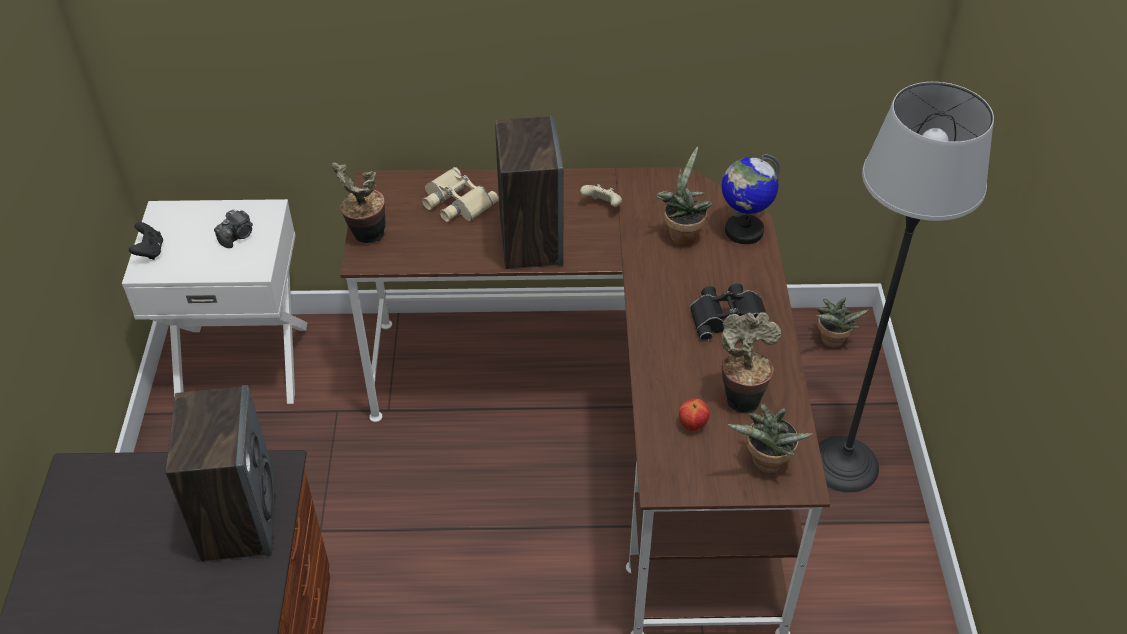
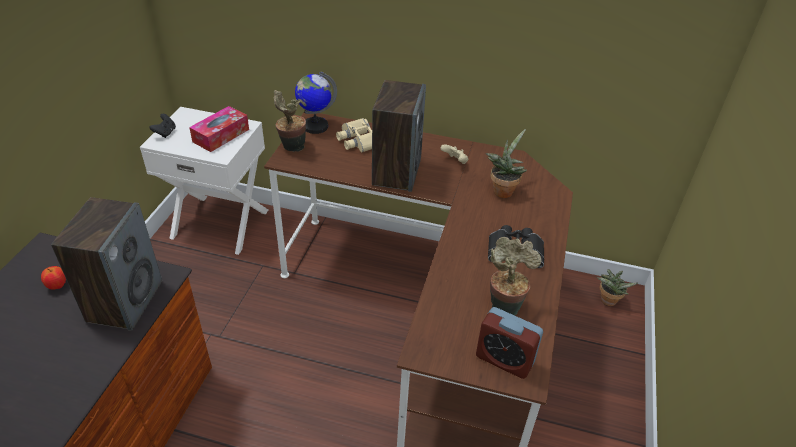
camera: 15 degrees right, 5 degrees down
camera [214,209,253,248] -> tissue box [189,106,249,152]
apple [679,398,710,431] -> apple moved to [41,266,66,290]
globe [722,154,780,244] -> globe moved to [295,72,337,134]
potted plant [728,404,813,474] -> alarm clock [476,307,543,379]
floor lamp [818,82,994,493] -> none

